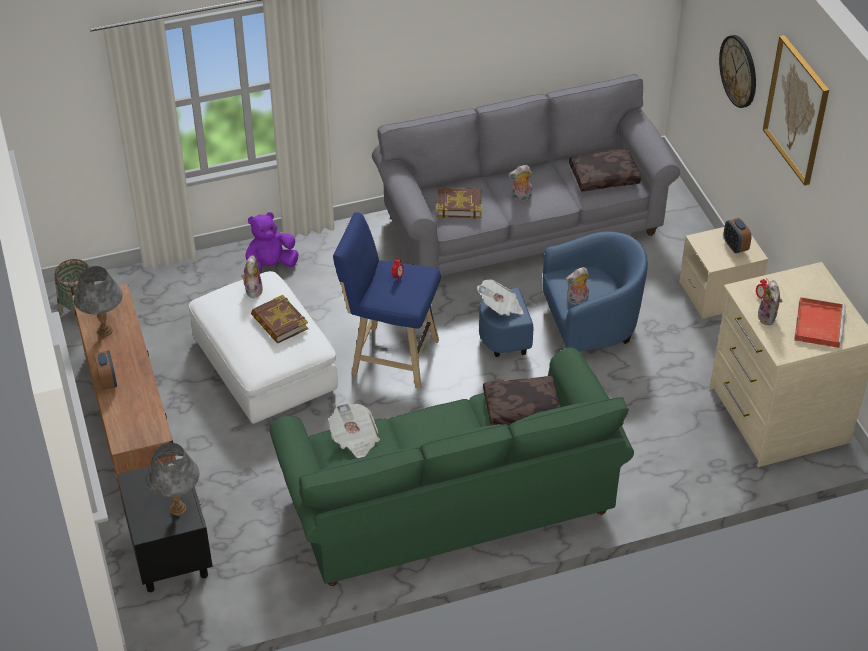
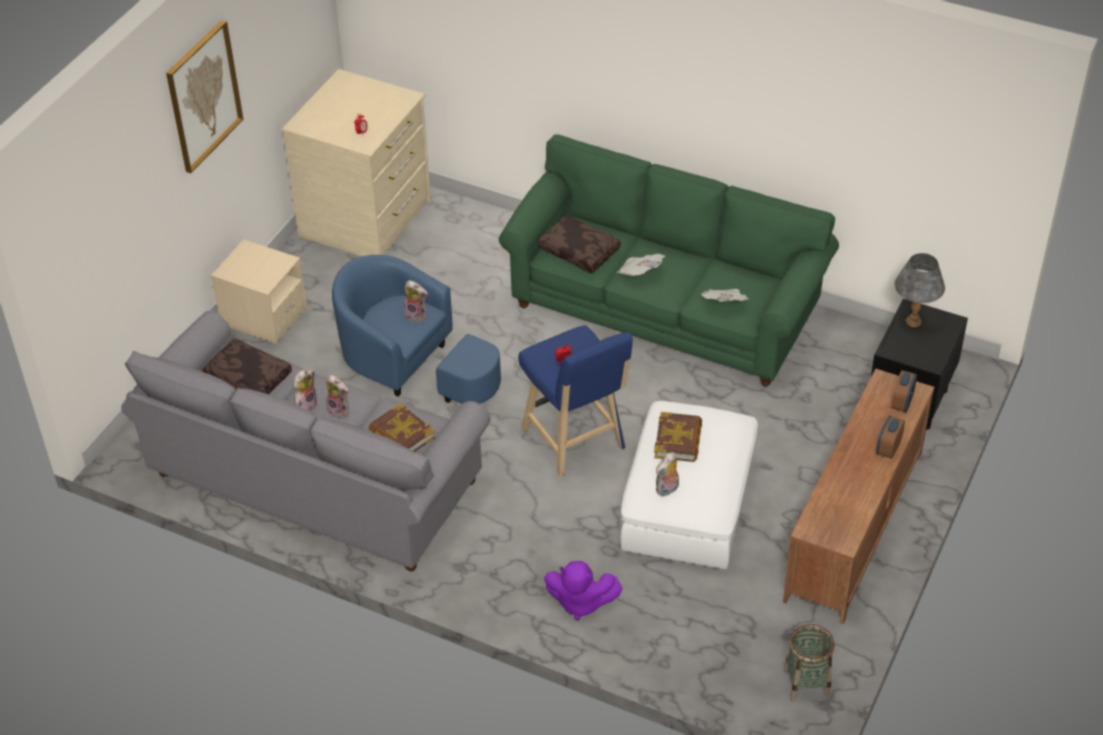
camera: 135 degrees left, 0 degrees up
grey table lamp [74,266,123,337] -> none
newspaper [477,279,524,316] -> newspaper moved to [617,254,665,276]
wall clock [719,35,756,108] -> none
alarm clock [724,218,752,253] -> alarm clock moved to [891,370,917,412]
plush toy [758,280,782,325] -> plush toy moved to [294,369,317,412]
red tray [794,297,846,348] -> none

